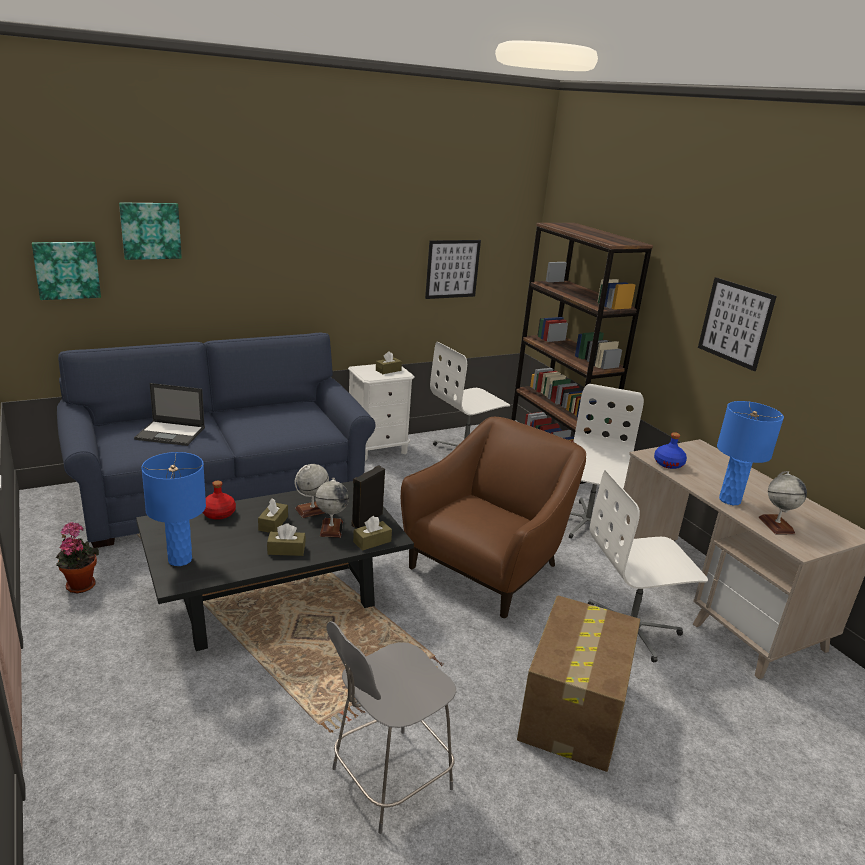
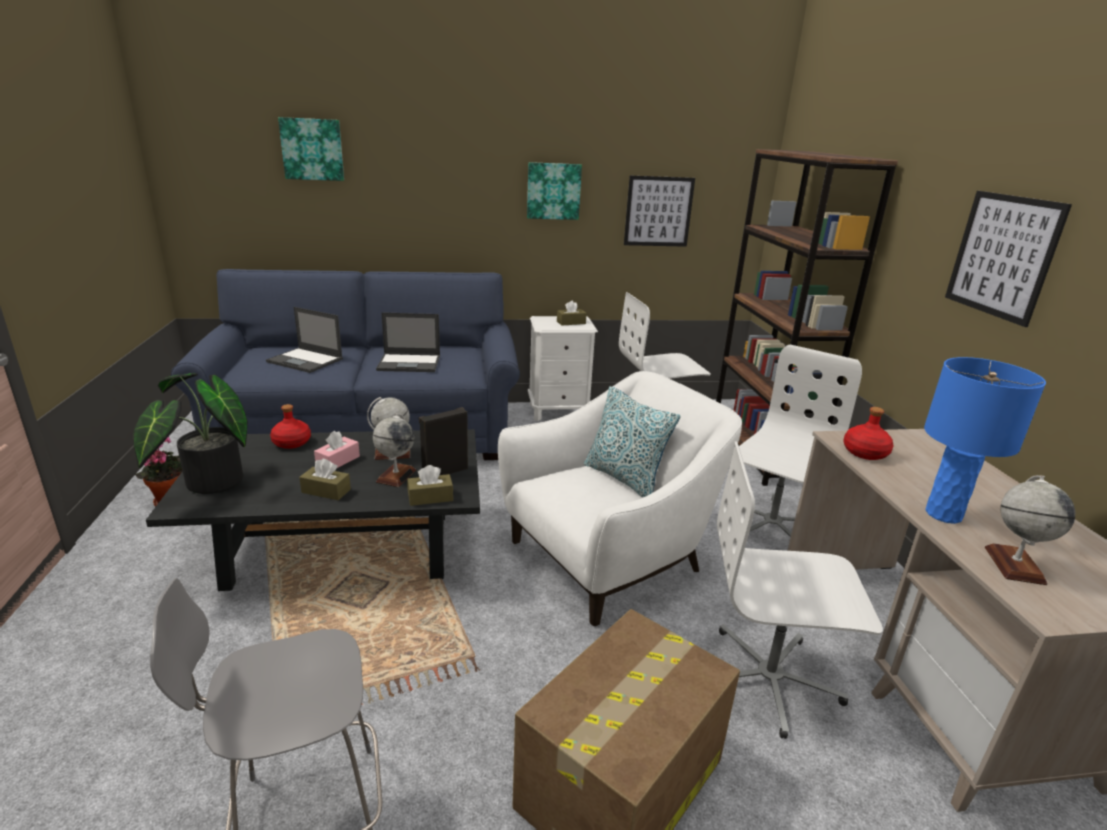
camera: 20 degrees right, 0 degrees up
picture [32,242,101,300] -> picture moved to [527,162,582,220]
blue table lamp [141,452,206,566] -> potted plant [134,373,247,494]
brown tissue box [258,498,288,533] -> pink tissue box [314,431,360,469]
brown armchair [401,417,586,618] -> white armchair [498,371,742,626]
blue bottle [654,432,687,469] -> red bottle [843,407,893,460]
none -> laptop [376,312,440,372]
none -> pillow [584,386,681,498]

